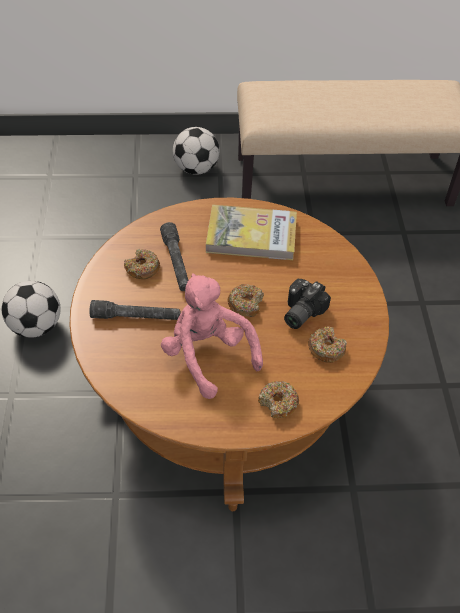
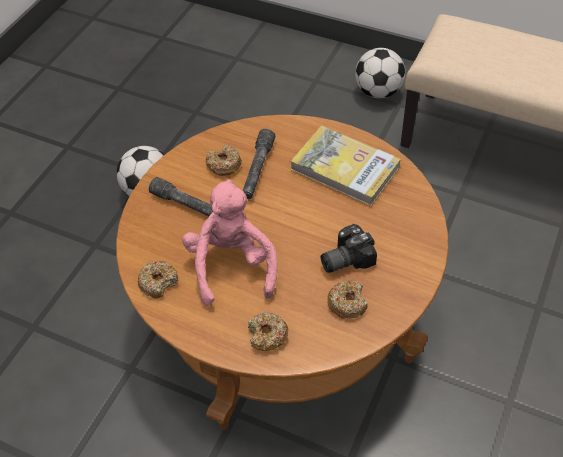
camera: 30 degrees right, 0 degrees up
donut [227,284,264,317] -> donut moved to [138,261,178,299]

